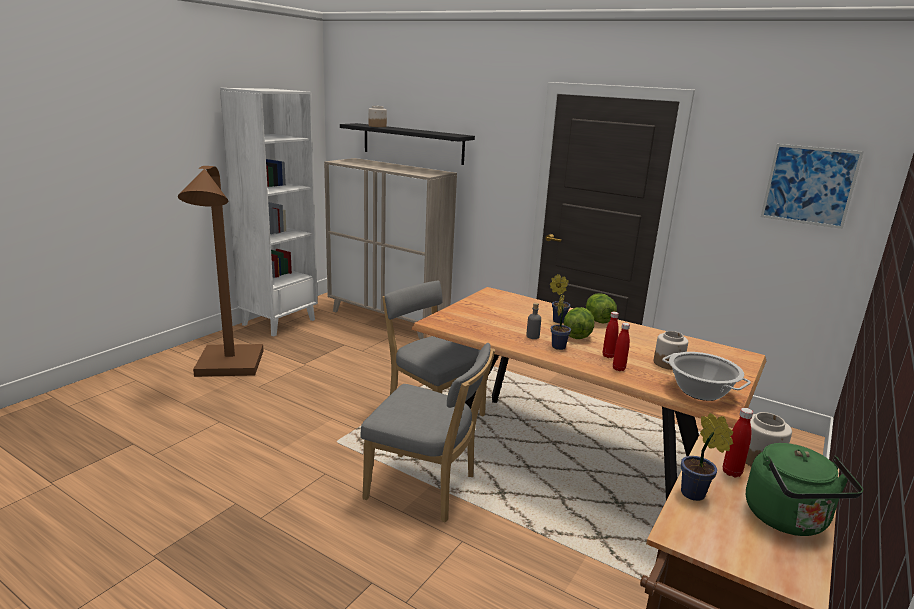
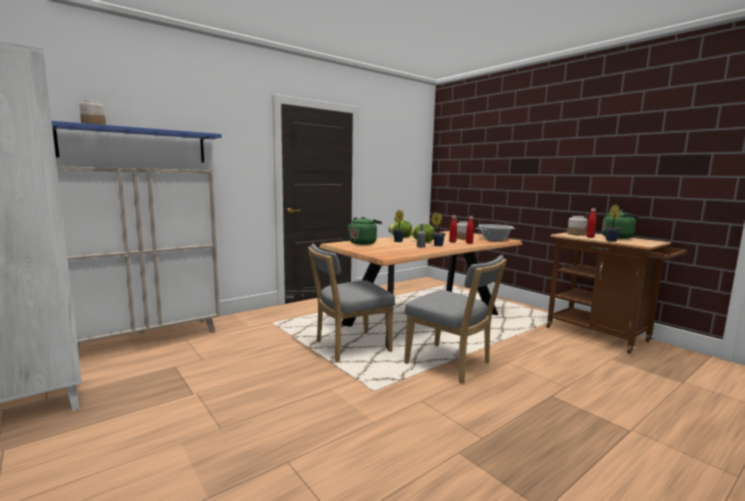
camera: 70 degrees left, 10 degrees down
brown floor lamp [178,166,263,377] -> none
black shelf [340,123,475,165] -> blue shelf [51,121,222,163]
grey chair [360,343,495,523] -> grey chair turned 90 degrees clockwise [404,255,507,383]
picture [761,144,864,229] -> none
none -> green kettle [347,217,382,245]

